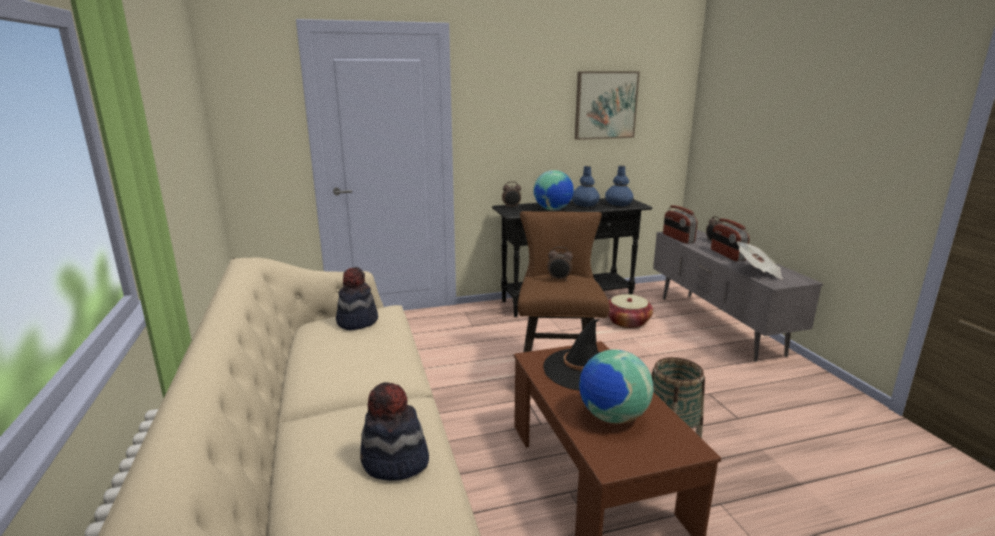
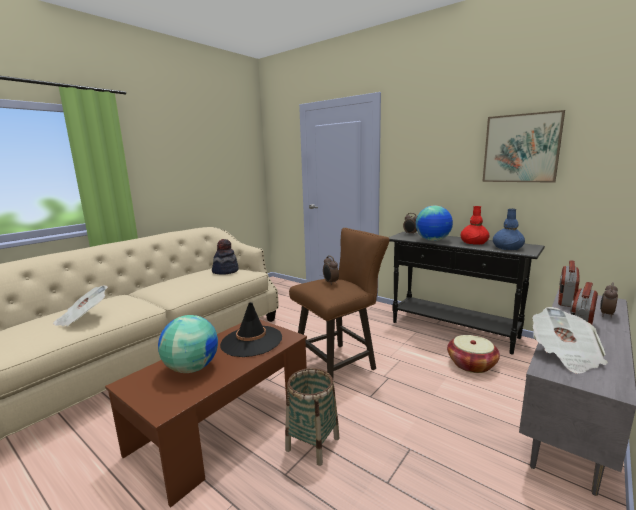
camera: 55 degrees right, 5 degrees down
hat [360,382,429,481] -> newspaper [53,285,108,327]
blue vase [572,166,600,207] -> red vase [460,206,490,245]

